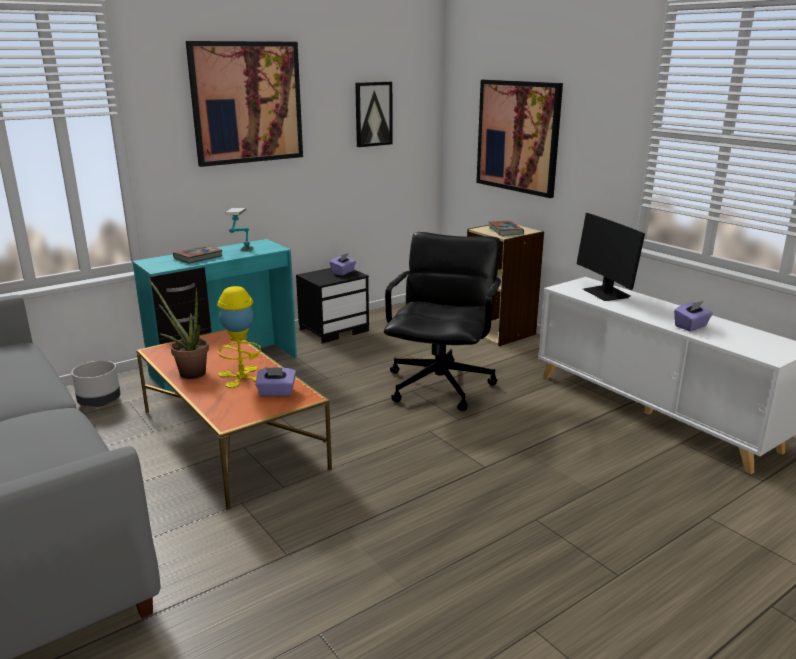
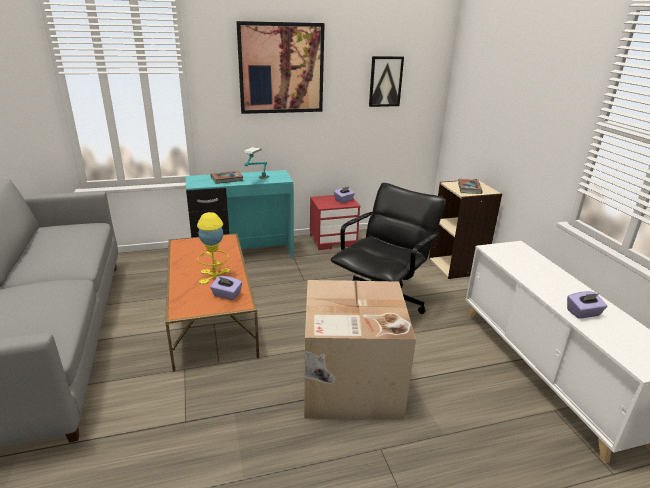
camera: 20 degrees right, 5 degrees up
grey planter [71,361,121,407] -> none
potted plant [148,279,209,379] -> none
black nightstand [296,268,369,344] -> red nightstand [310,195,360,250]
picture [476,80,563,198] -> none
monitor [577,213,645,301] -> none
none -> cardboard box [304,280,416,420]

